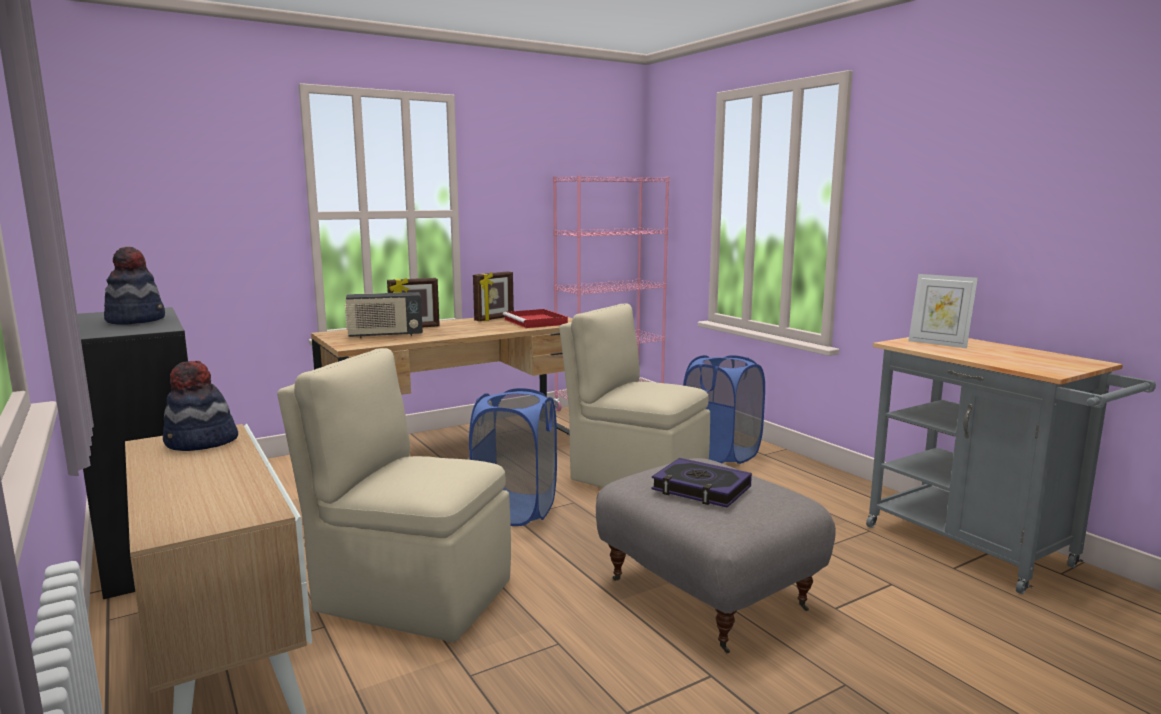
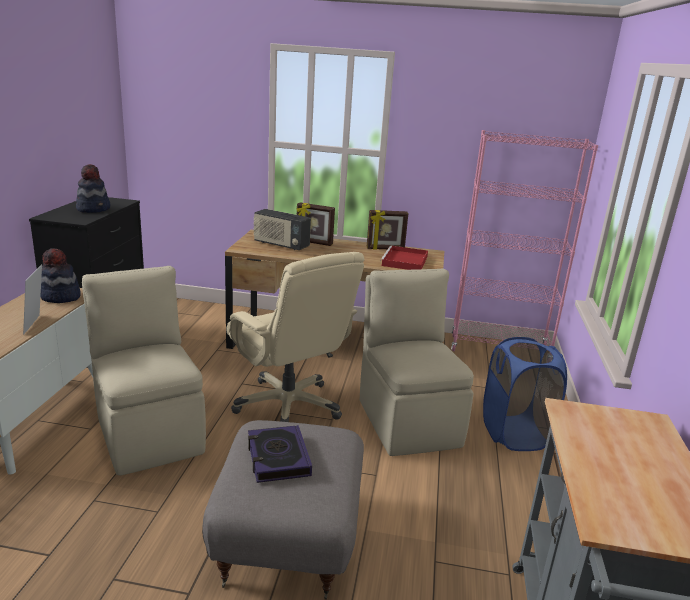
camera: 40 degrees right, 10 degrees up
blue laundry basket [469,388,557,526] -> beige office chair [226,252,364,422]
picture frame [908,274,978,348] -> picture frame moved to [23,264,42,335]

